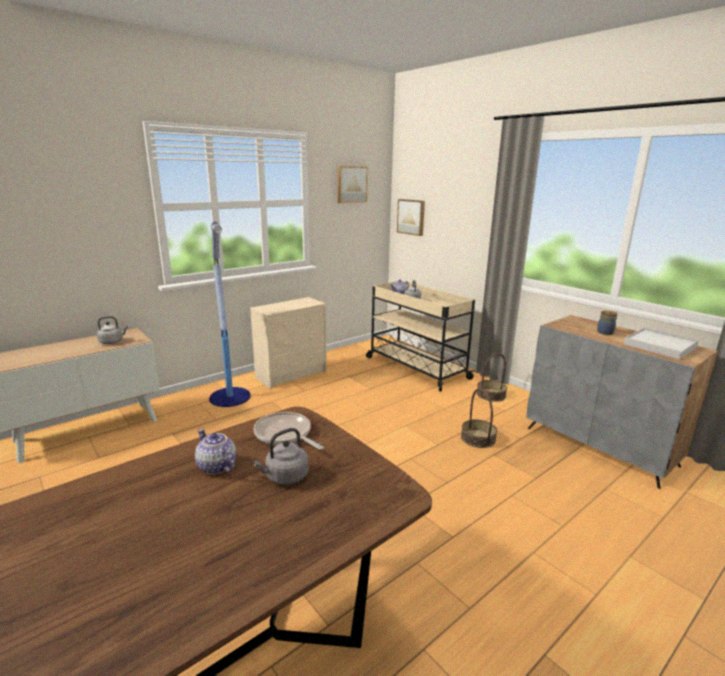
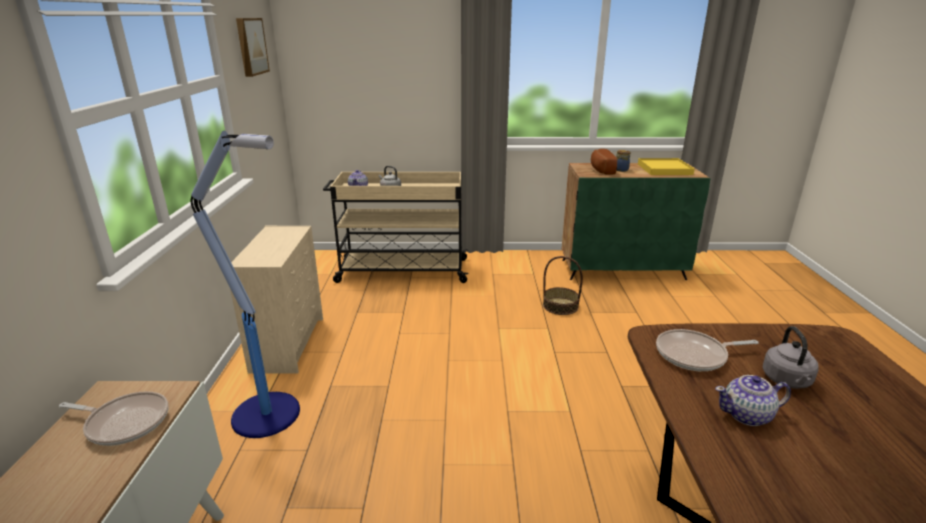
camera: 50 degrees left, 5 degrees up
grey kettle [97,316,128,344] -> frying pan [59,391,169,446]
picture [397,199,425,236] -> none
basket [477,353,507,402] -> none
grey cabinet [526,315,718,489] -> green cabinet [561,163,710,280]
white tray [624,328,699,359] -> yellow tray [638,158,695,175]
none -> bread [591,149,617,175]

